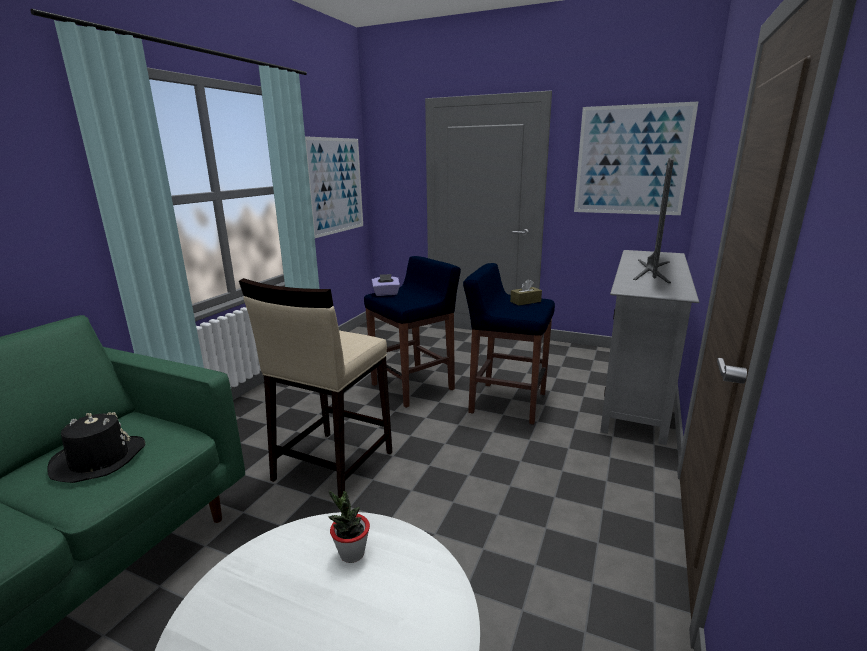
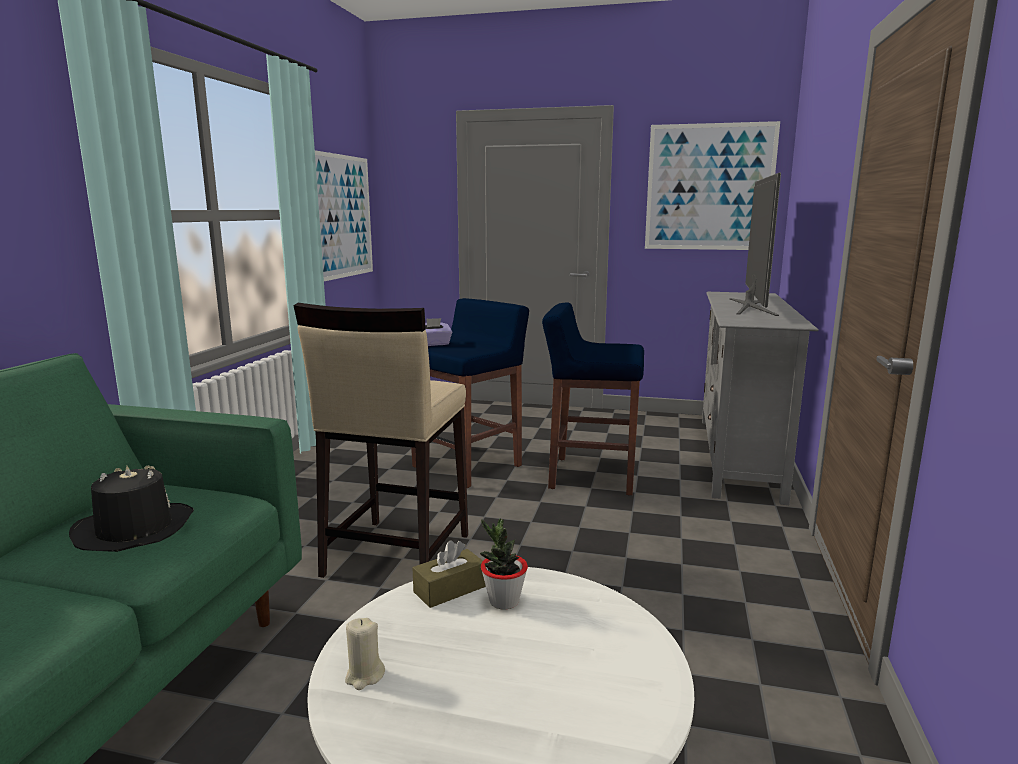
camera: 10 degrees left, 5 degrees down
brown tissue box [510,279,542,305] -> brown tissue box moved to [412,540,485,608]
none -> beige candle [345,618,385,690]

